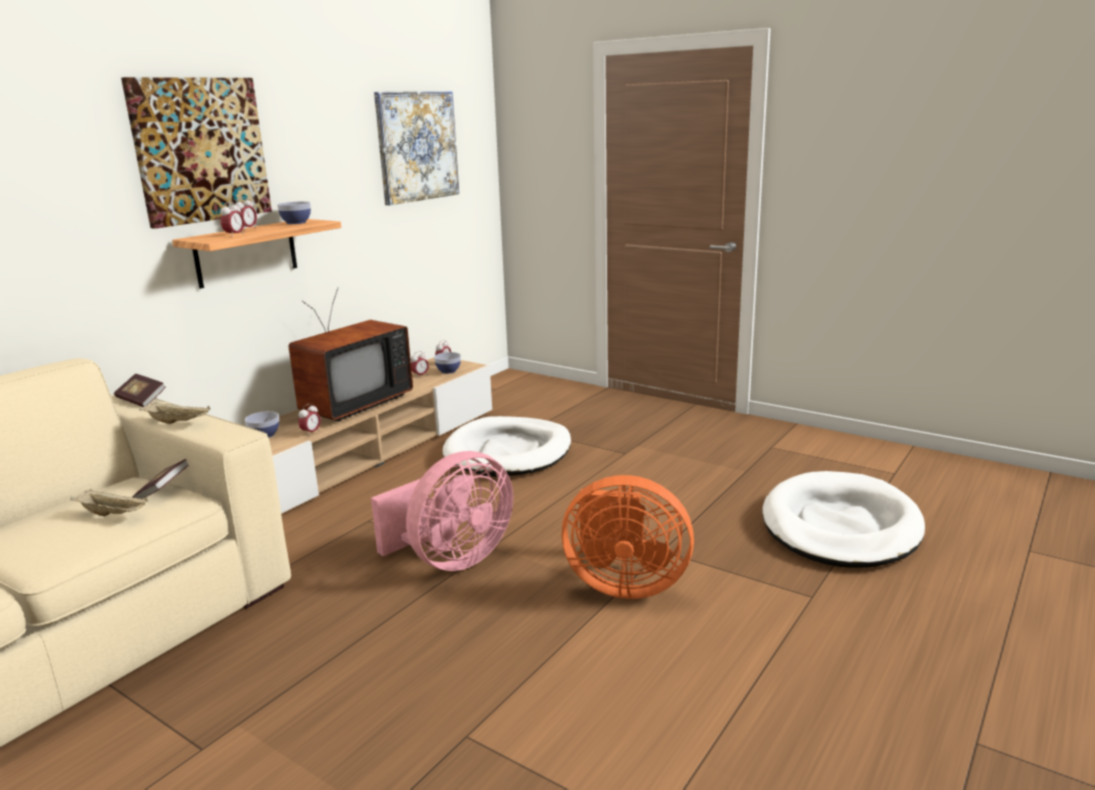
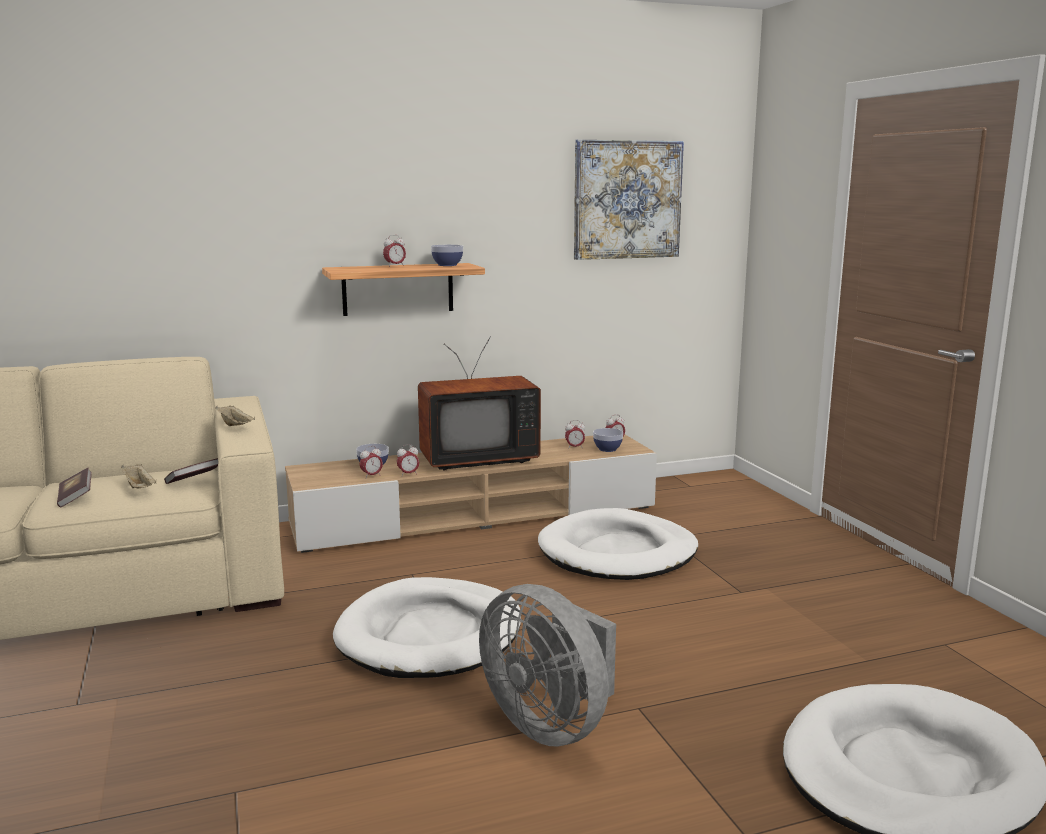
camera: 35 degrees right, 5 degrees down
book [114,374,166,407] -> book moved to [57,468,92,507]
picture [121,77,272,229] -> none
alarm clock [220,202,244,235] -> alarm clock moved to [360,446,383,478]
pink fan [371,451,513,571] -> white dog bed [333,577,521,678]
orange fan [562,475,694,599] -> grey fan [479,584,616,747]

